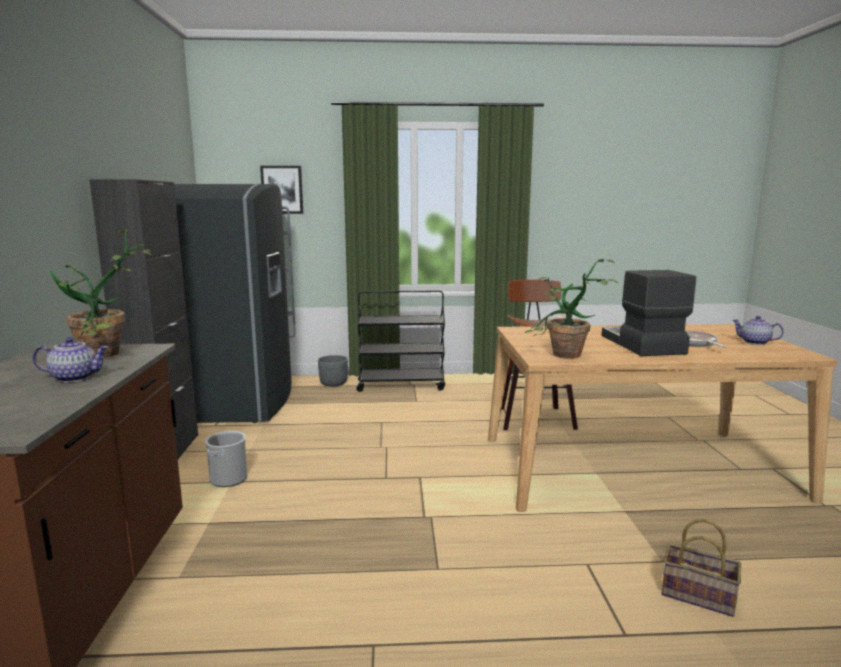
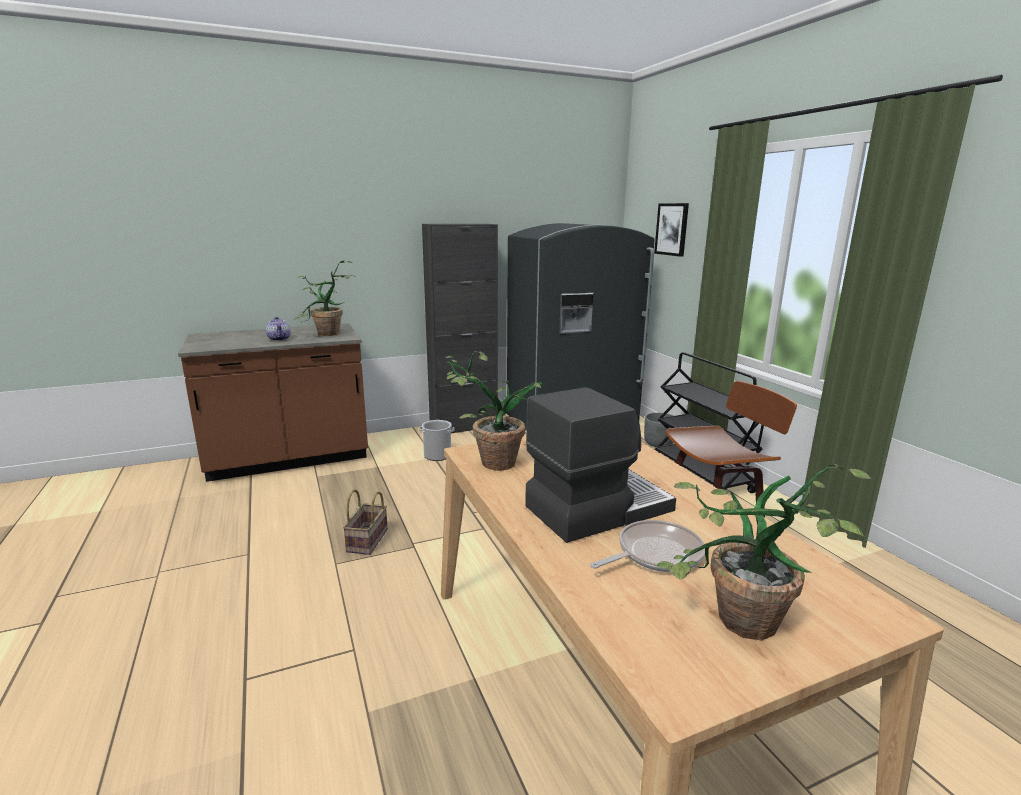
camera: 70 degrees right, 5 degrees up
basket [662,519,741,617] -> basket moved to [343,489,388,555]
teapot [732,316,784,345] -> potted plant [657,464,871,640]

